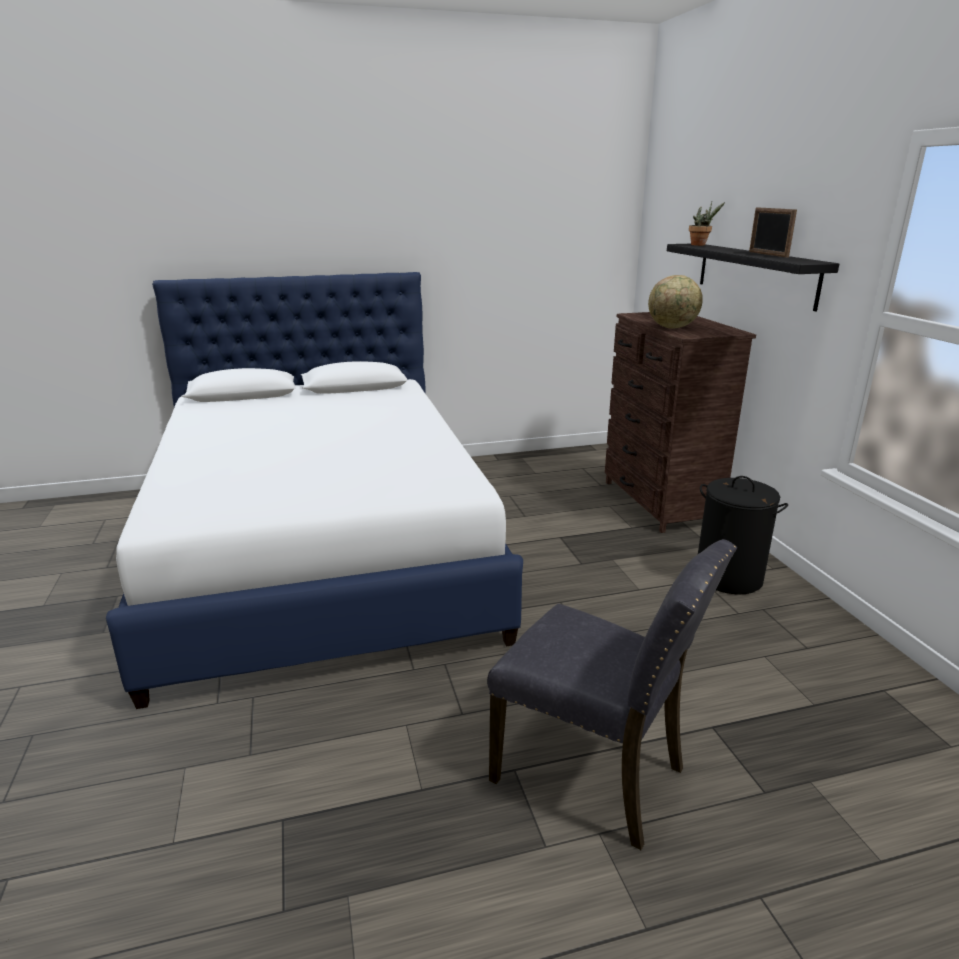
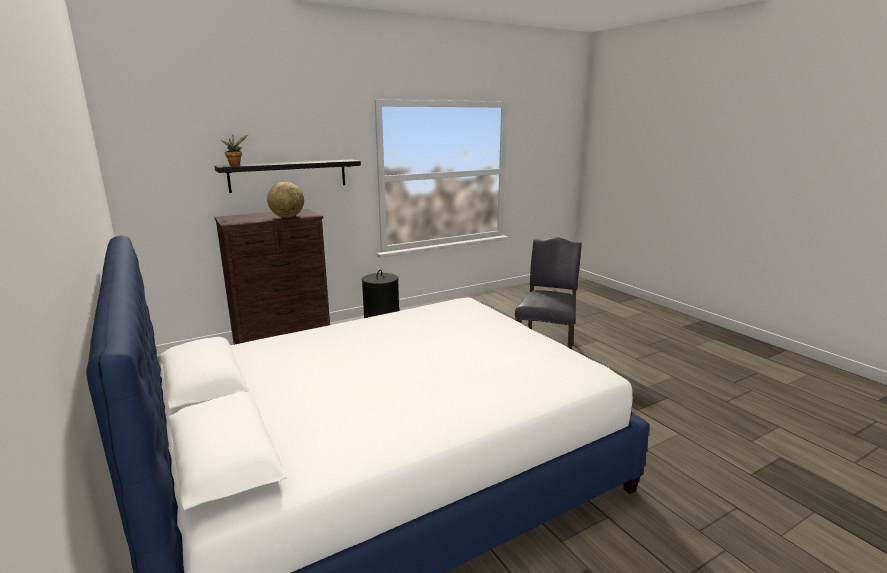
camera: 105 degrees left, 5 degrees down
picture frame [749,207,797,258] -> none

